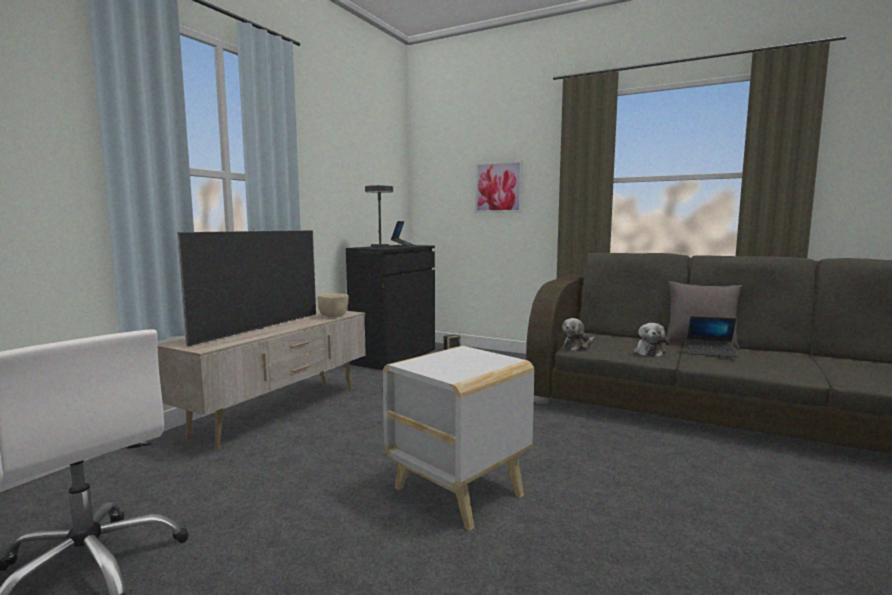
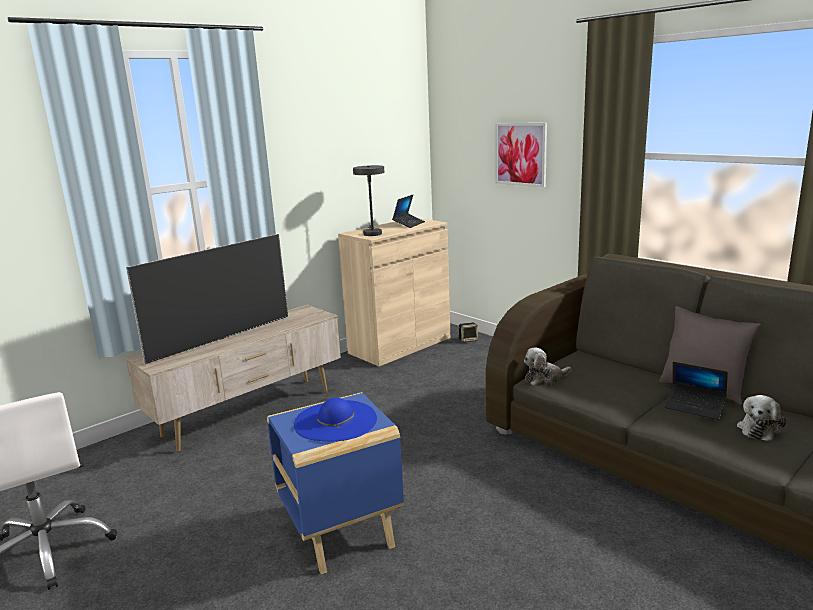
camera: 20 degrees right, 10 degrees up
beige bowl [317,294,349,317] -> none
black cabinet [346,245,435,370] -> beige cabinet [338,218,450,367]
white side table [383,346,534,531] -> blue side table [267,392,404,575]
plush toy [634,323,669,357] -> plush toy moved to [737,395,786,441]
none -> blue hat [294,398,377,441]

